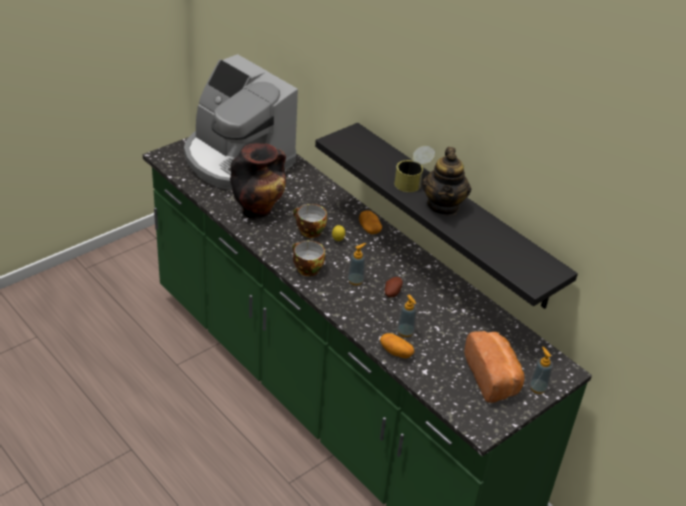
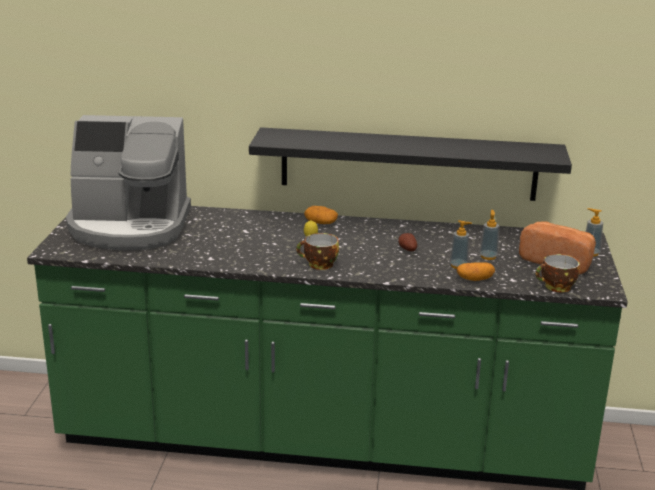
camera: 40 degrees left, 15 degrees down
vase [230,143,286,220] -> none
cup [293,204,327,238] -> cup moved to [535,254,580,292]
soap dispenser [347,243,366,285] -> soap dispenser moved to [480,210,499,260]
can [394,146,435,192] -> none
teapot [422,147,471,216] -> none

